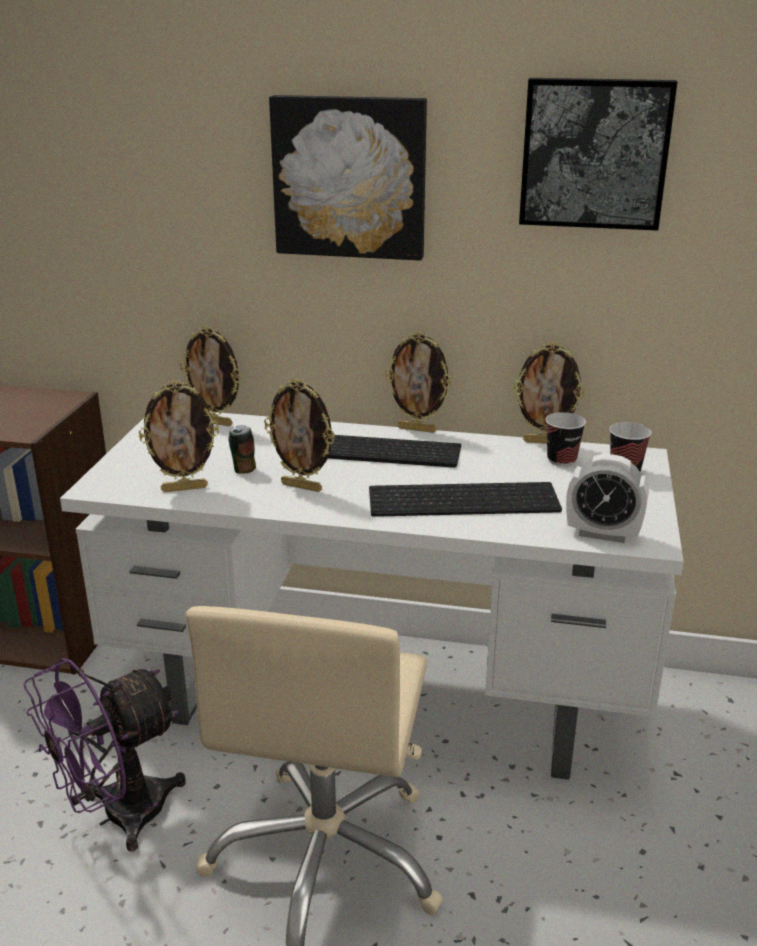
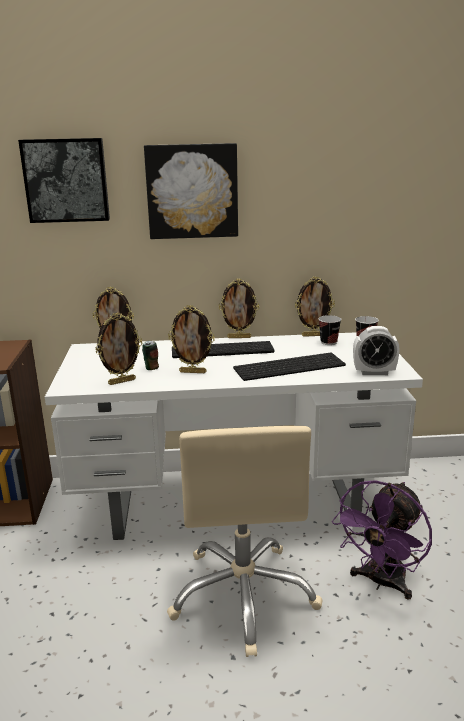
camera: 15 degrees left, 5 degrees down
purple fan [23,658,186,851] -> purple fan moved to [332,480,432,600]
picture [519,78,677,231] -> picture moved to [18,138,110,223]

